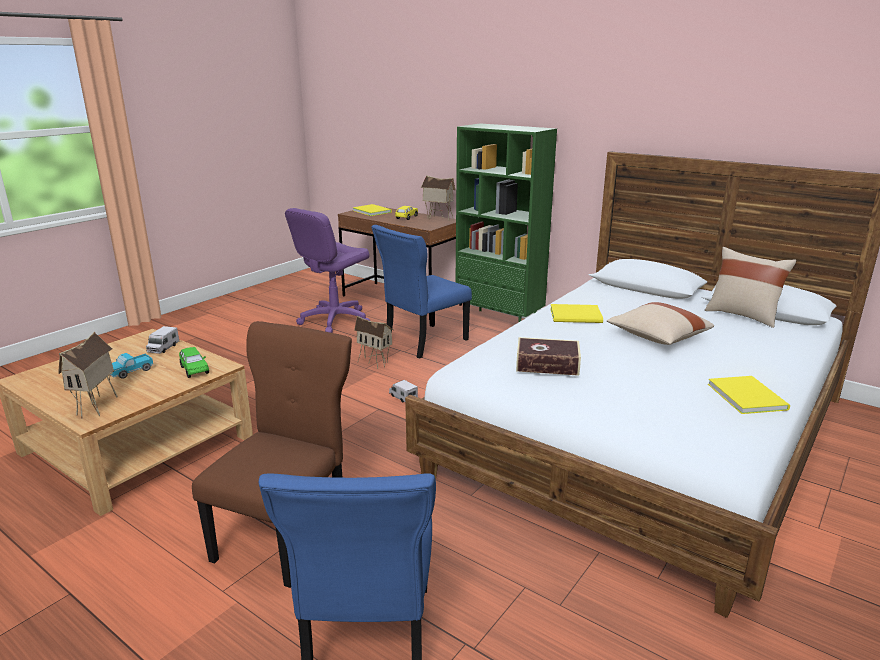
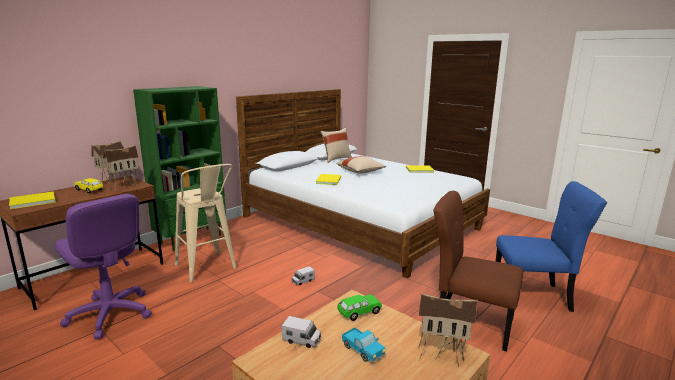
camera: 85 degrees left, 5 degrees down
toy house [354,316,393,369] -> toy house moved to [103,145,139,189]
blue chair [372,225,472,359] -> beige stool [175,164,237,282]
book [516,337,581,376] -> none

